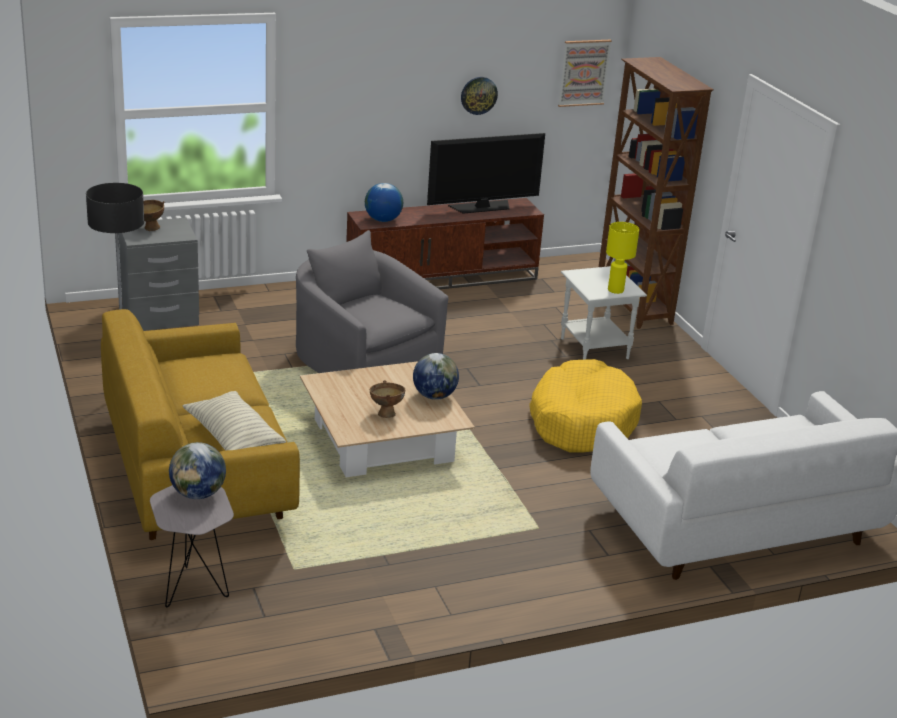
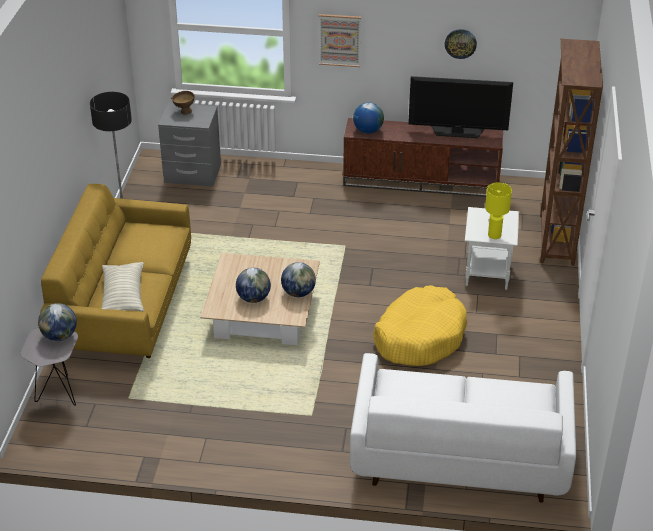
camera: 30 degrees right, 10 degrees up
grey armchair [296,230,448,373] -> none
brown bowl [370,380,405,418] -> globe [236,268,271,303]
picture [558,40,612,107] -> picture moved to [319,14,361,67]

